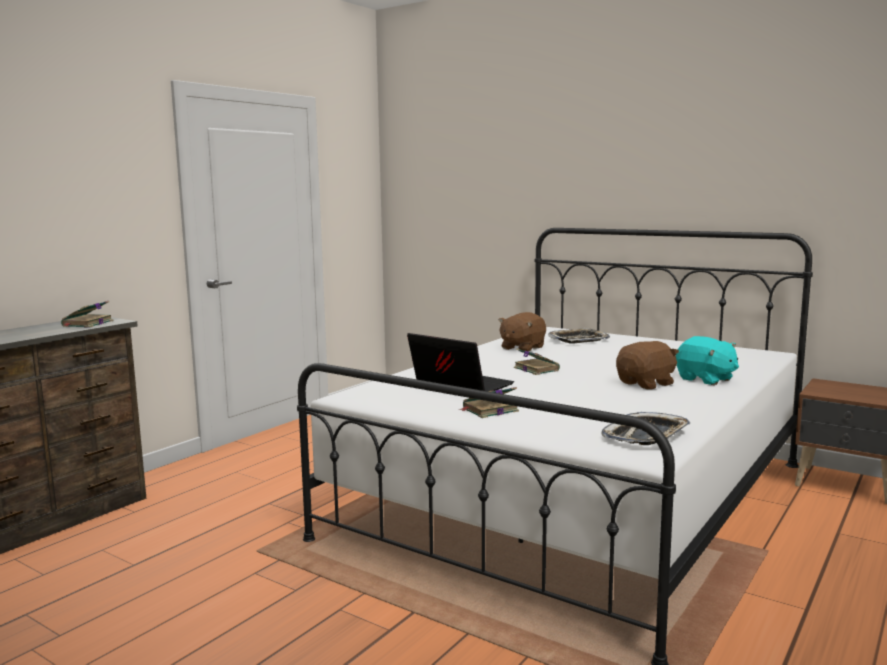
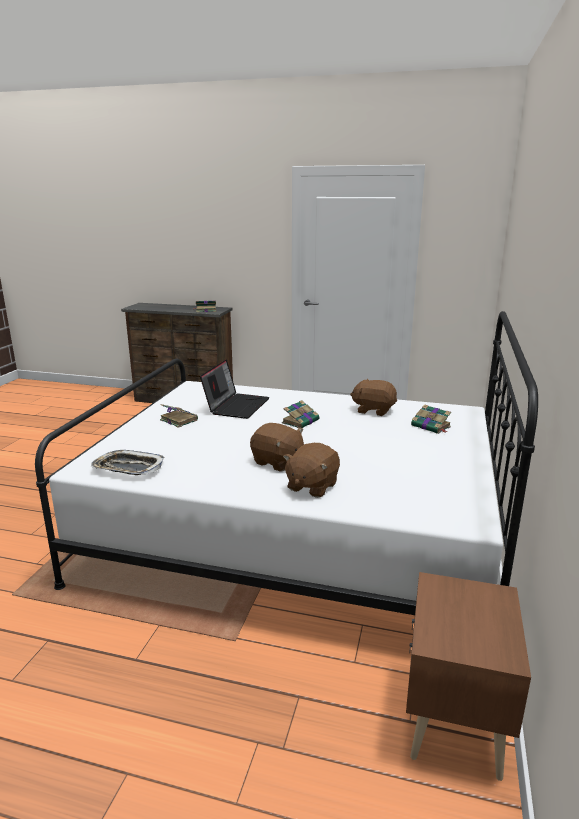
camera: 70 degrees right, 10 degrees up
tray [548,328,610,344] -> book [411,404,451,434]
turquoise plush toy [676,336,739,385] -> brown plush toy [283,443,340,498]

